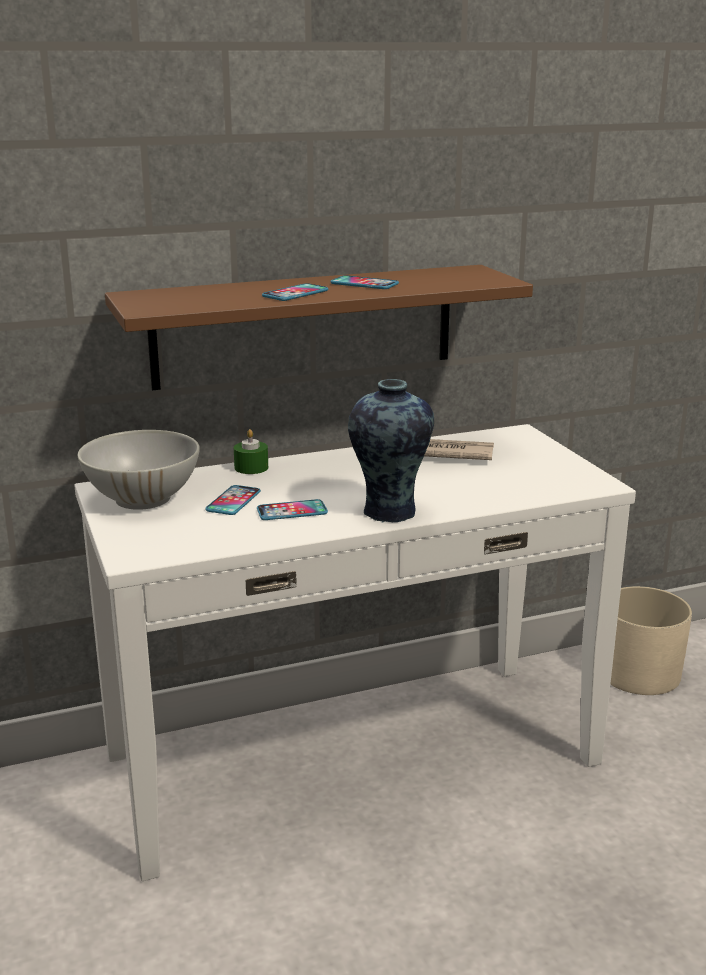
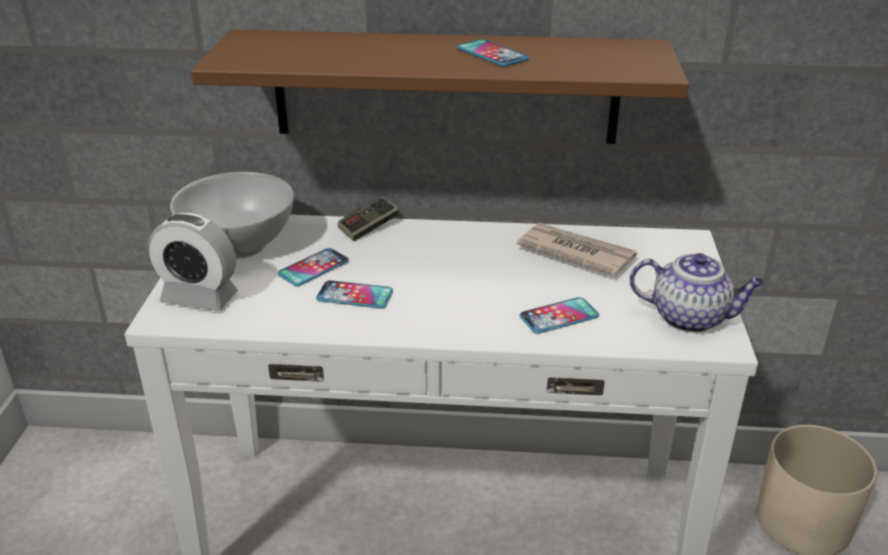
camera: 25 degrees right, 10 degrees up
green candle [234,429,268,474] -> game controller [338,196,399,241]
phone [262,283,328,301] -> phone moved to [519,297,599,334]
vase [348,379,434,523] -> none
none -> alarm clock [148,213,238,311]
none -> teapot [630,253,765,333]

